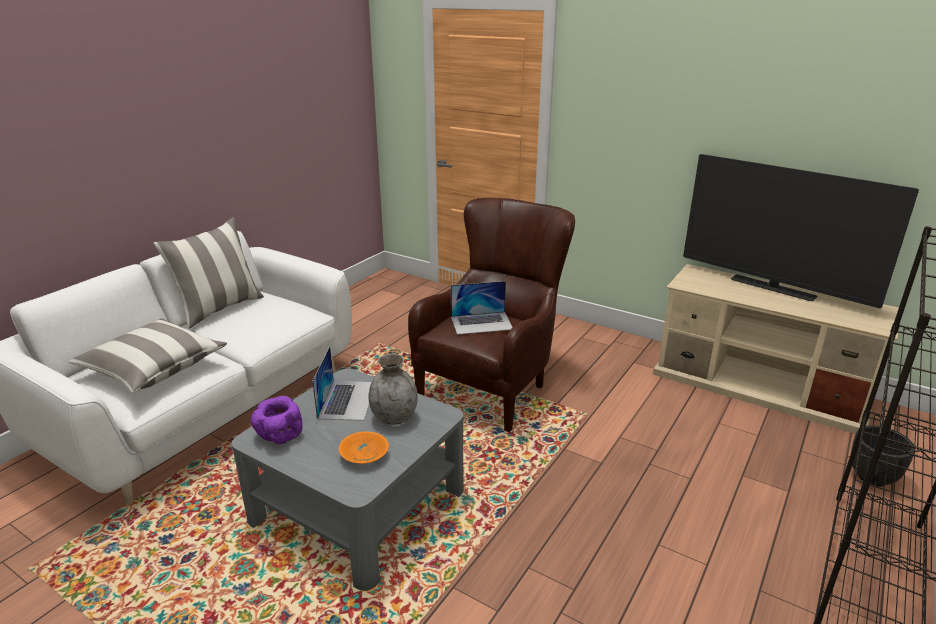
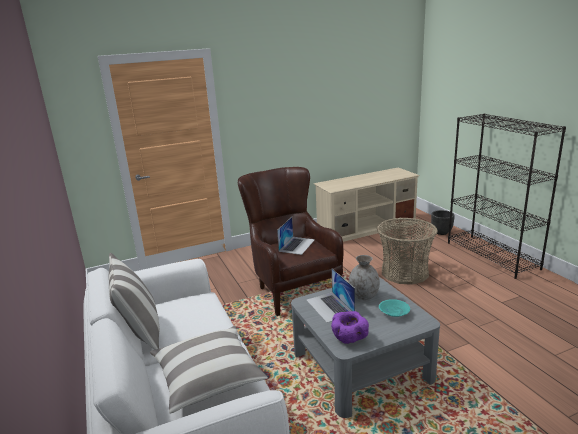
camera: 55 degrees left, 5 degrees down
laptop [312,346,372,421] -> laptop turned 150 degrees counterclockwise [306,269,355,323]
orange bowl [339,431,389,464] -> turquoise bowl [379,299,410,317]
television [683,154,919,308] -> none
none -> basket [377,218,438,285]

